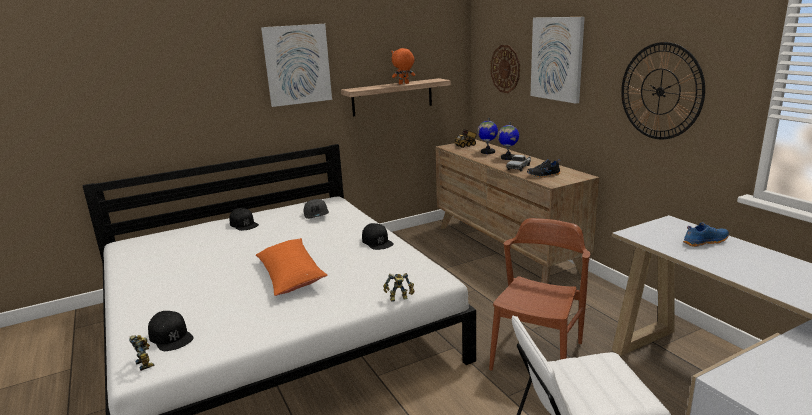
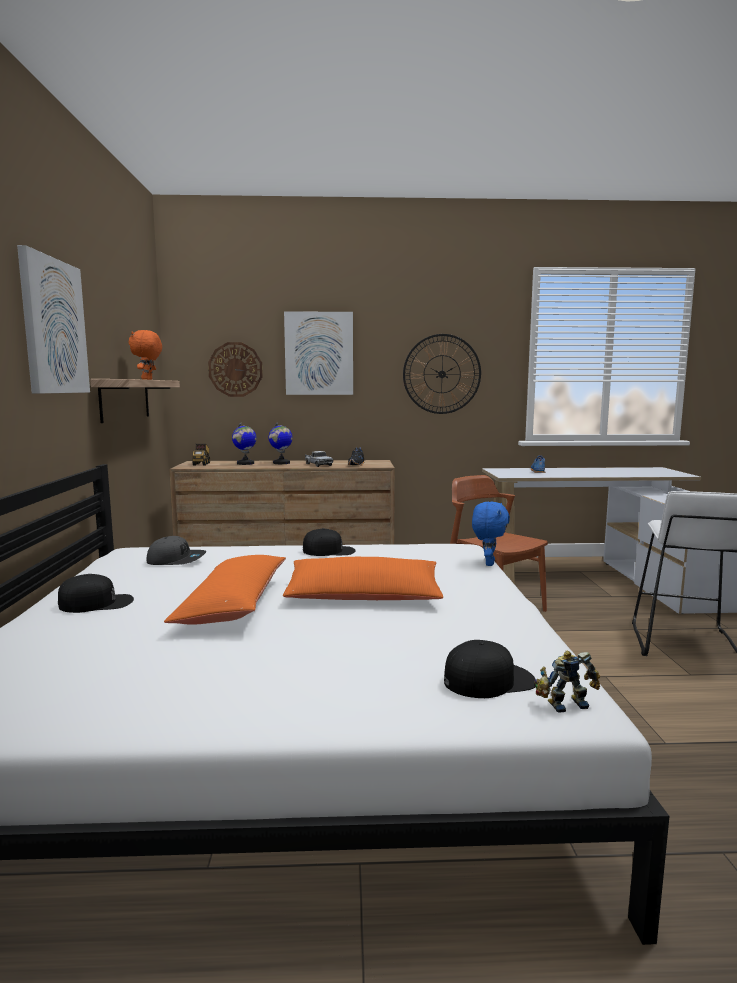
camera: 65 degrees left, 10 degrees down
toy robot [383,273,415,302] -> blue plush toy [472,502,510,566]
none -> orange pillow [164,555,286,625]

